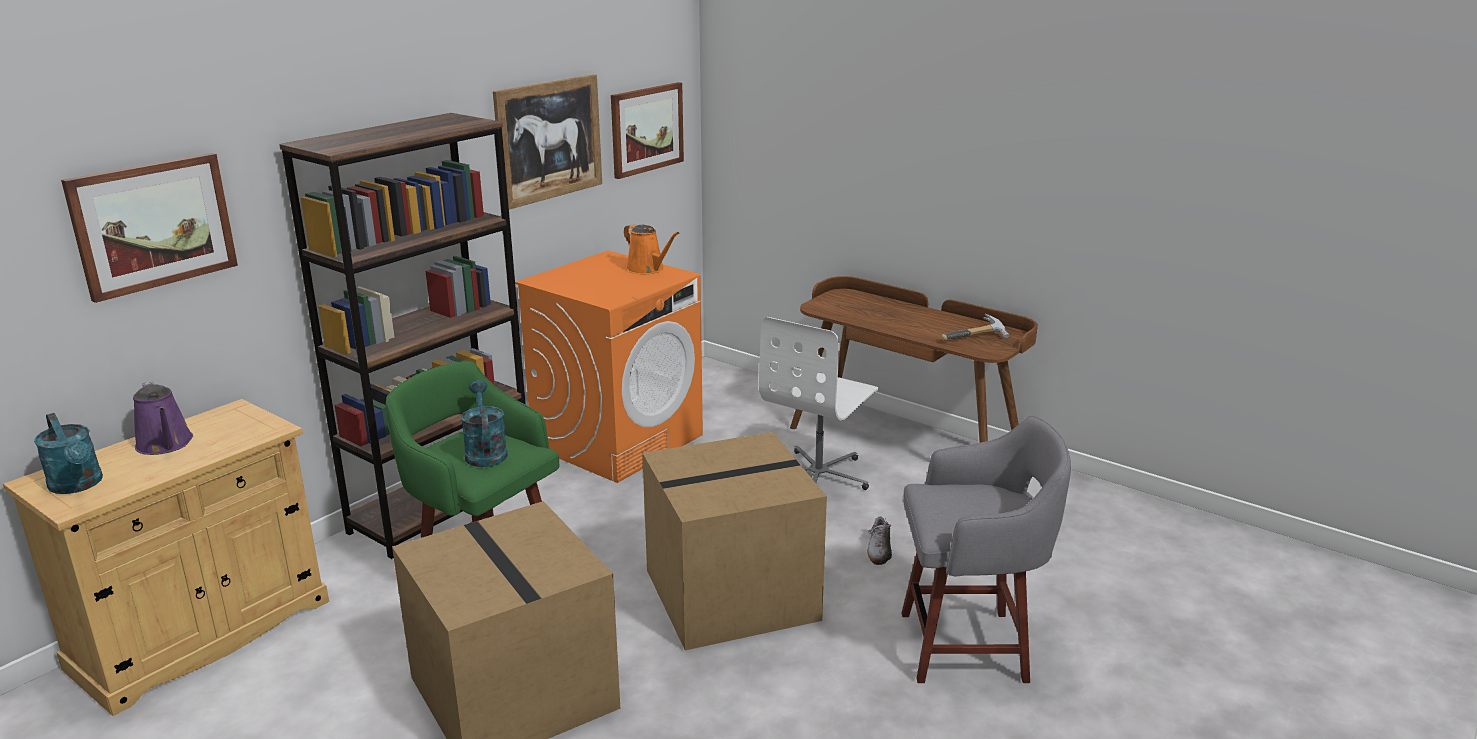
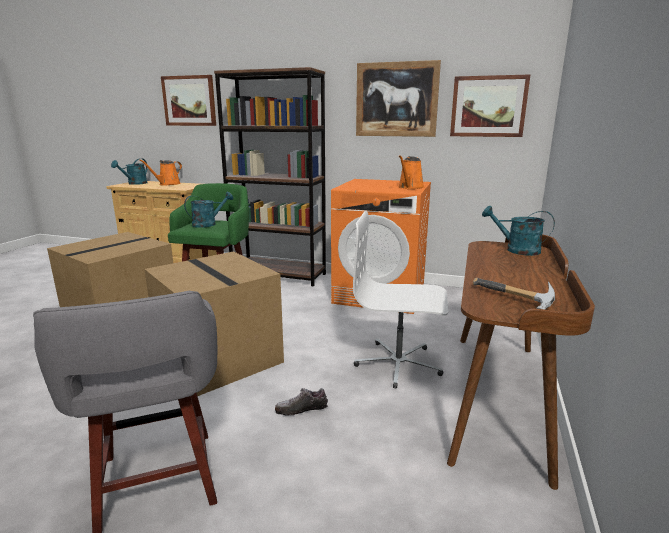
camera: 70 degrees right, 5 degrees down
purple watering can [133,381,193,455] -> orange watering can [139,160,182,186]
none -> turquoise watering can [482,206,555,256]

